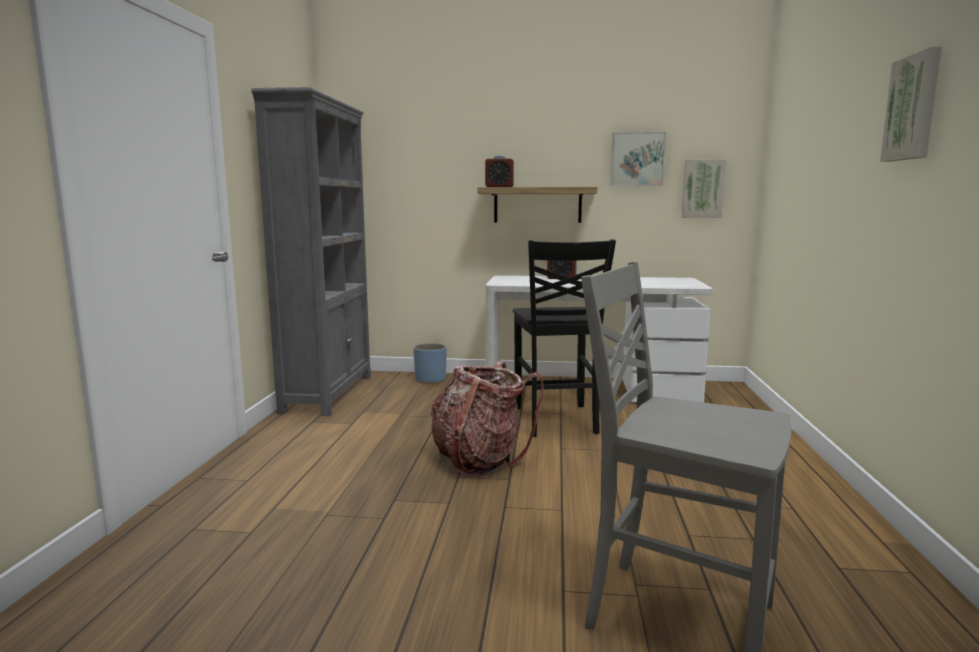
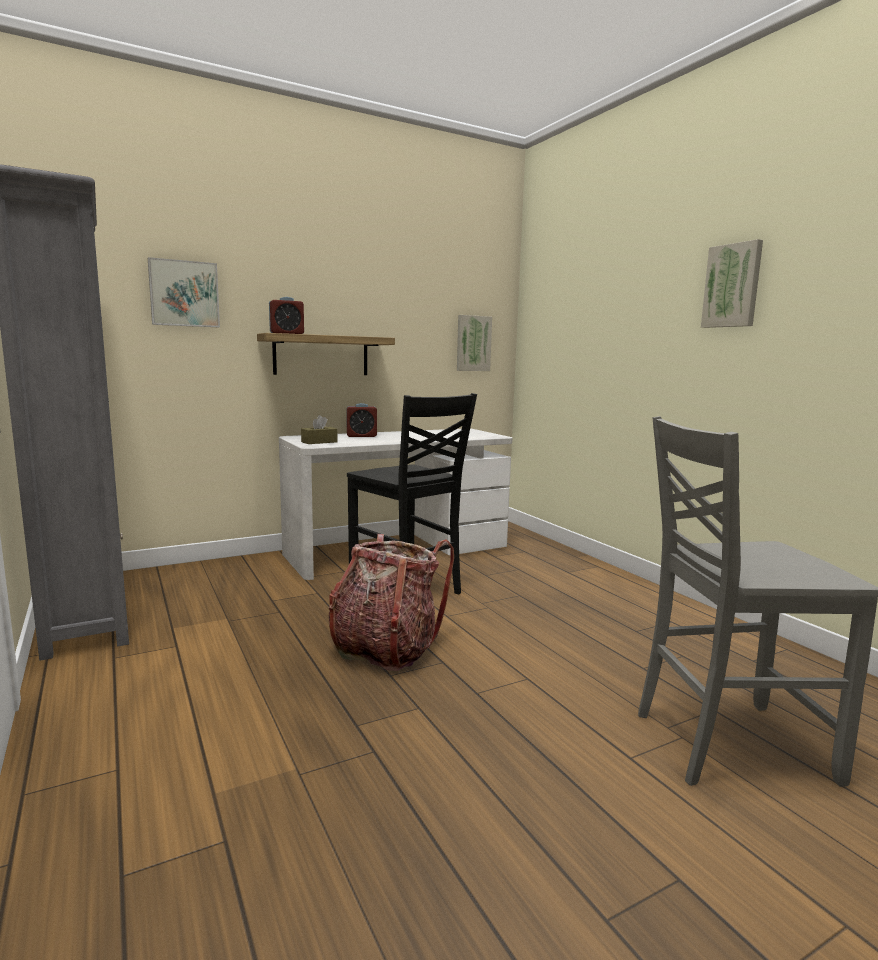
camera: 35 degrees left, 0 degrees up
blue planter [413,343,447,383] -> none
picture [610,132,666,186] -> picture moved to [148,257,220,327]
none -> brown tissue box [301,415,337,444]

